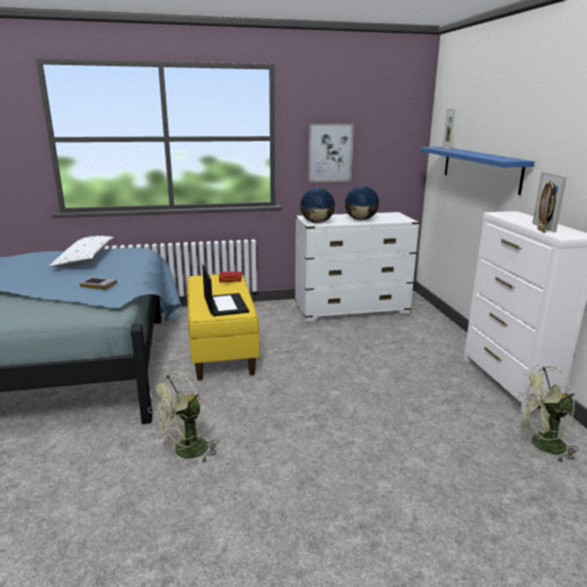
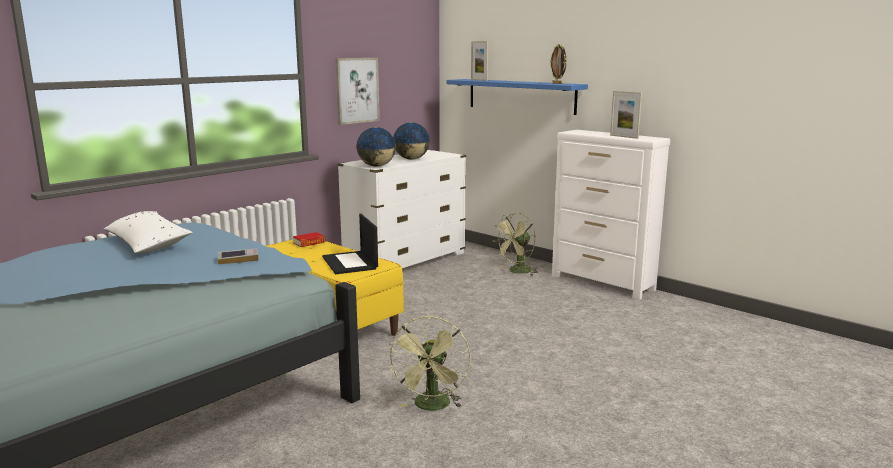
camera: 35 degrees left, 5 degrees down
laptop [202,265,249,316] -> laptop turned 150 degrees counterclockwise [322,214,378,274]
green fan [516,365,579,462] -> green fan moved to [493,213,538,276]
picture frame [537,180,556,233] -> picture frame moved to [550,44,567,84]

